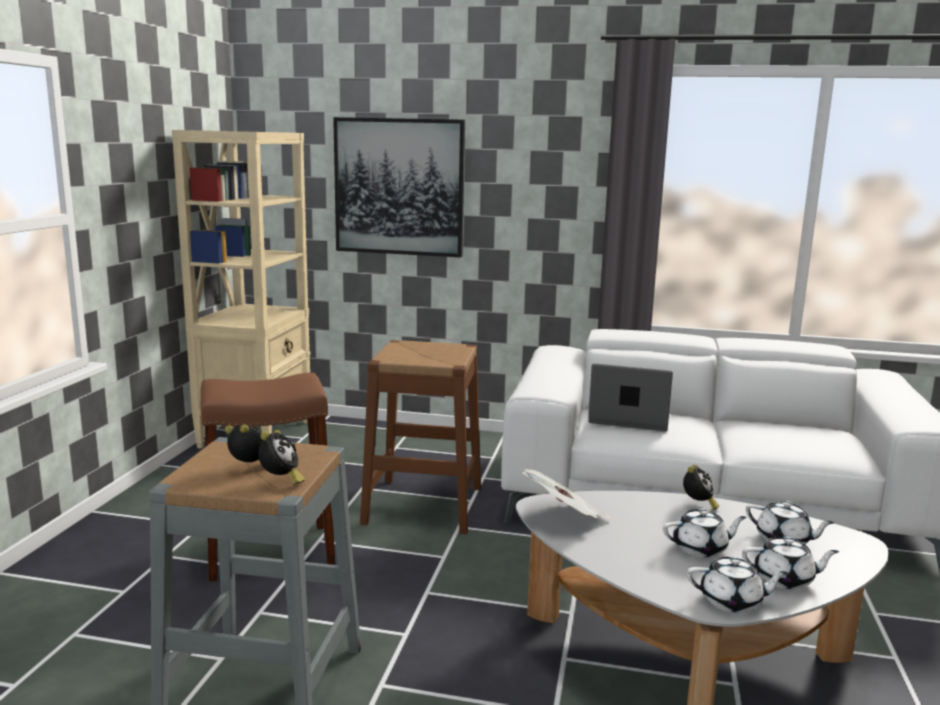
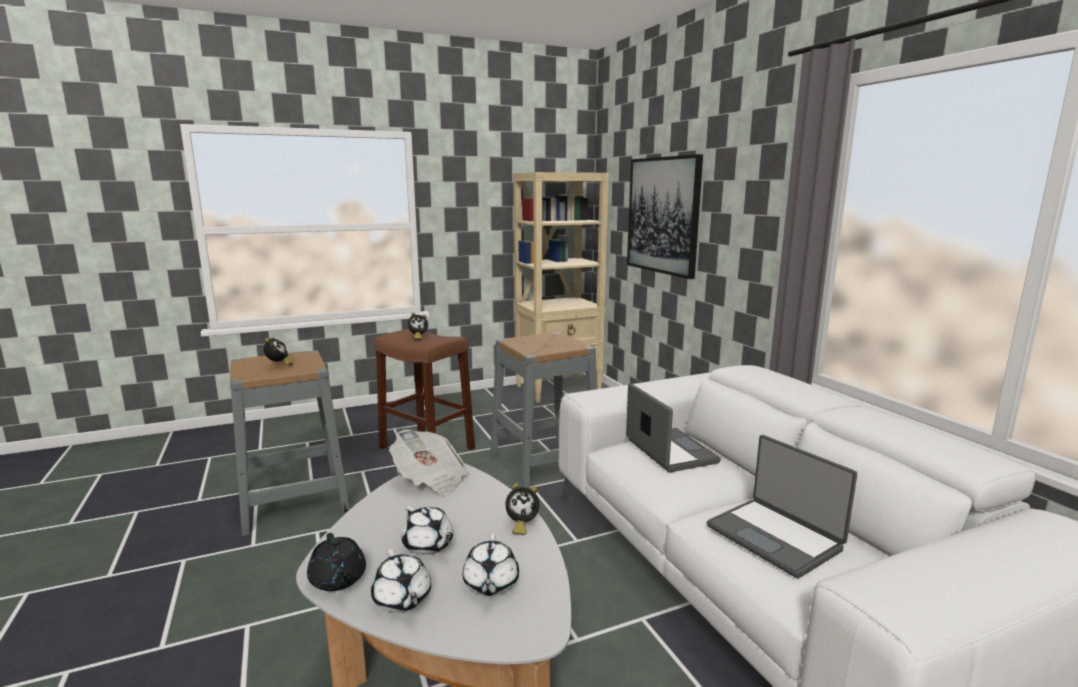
camera: 55 degrees right, 0 degrees up
alarm clock [258,430,305,485] -> alarm clock moved to [408,313,428,340]
brown stool [360,340,481,534] -> grey stool [490,332,597,489]
white teapot [687,557,789,613] -> black teapot [307,533,366,591]
none -> laptop [707,435,857,578]

